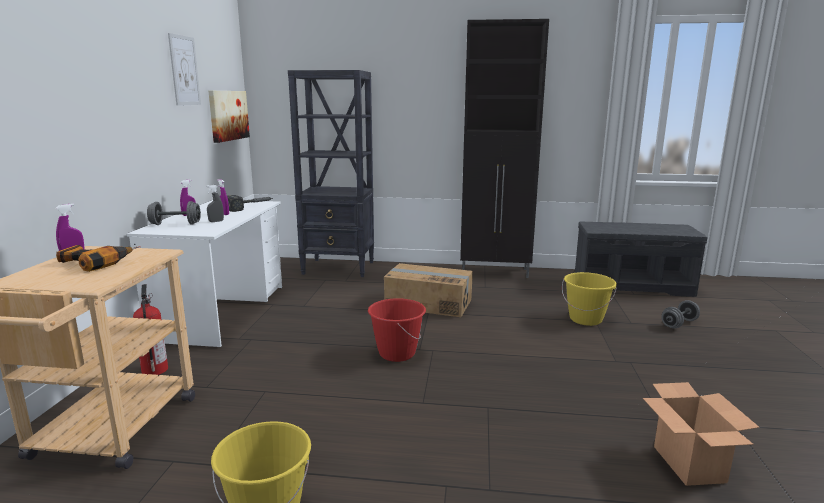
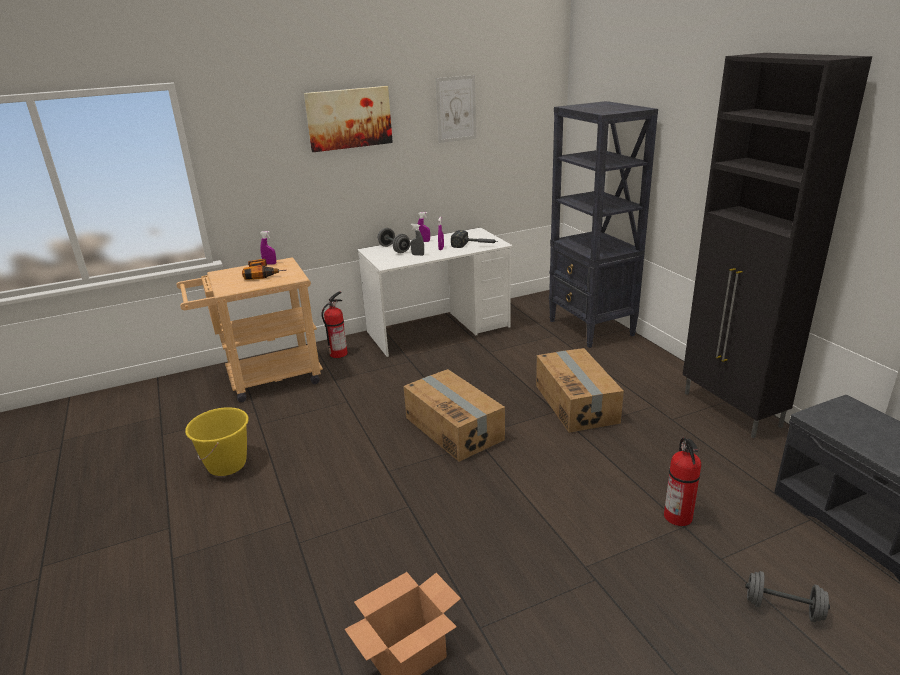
camera: 60 degrees right, 10 degrees up
picture [208,91,250,143] -> picture moved to [304,86,393,152]
red bucket [368,298,426,362] -> cardboard box [403,369,505,462]
yellow bucket [562,272,617,326] -> fire extinguisher [664,437,701,526]

